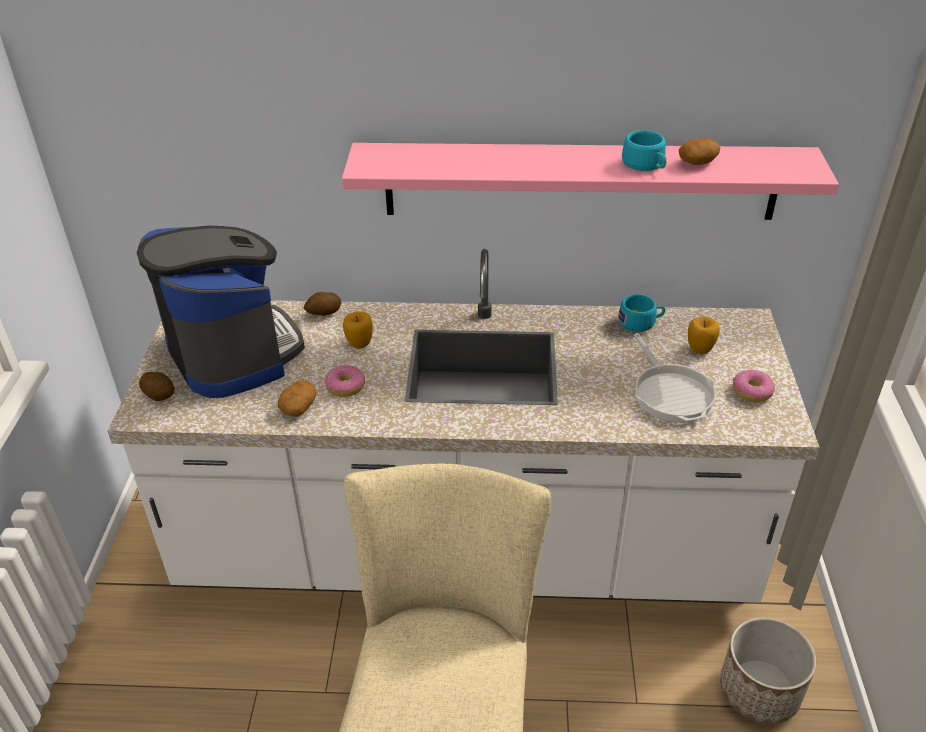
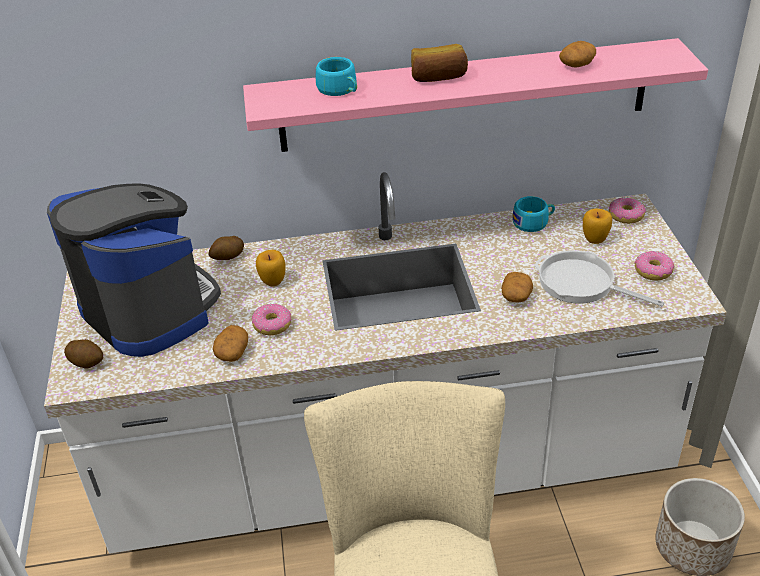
camera: 10 degrees left, 0 degrees up
turquoise cup [622,130,667,171] -> turquoise cup moved to [316,57,357,96]
frying pan [634,333,716,423] -> frying pan turned 150 degrees clockwise [534,250,665,307]
none -> bread [411,44,468,82]
none -> potato [501,272,533,302]
none -> donut [609,197,646,224]

